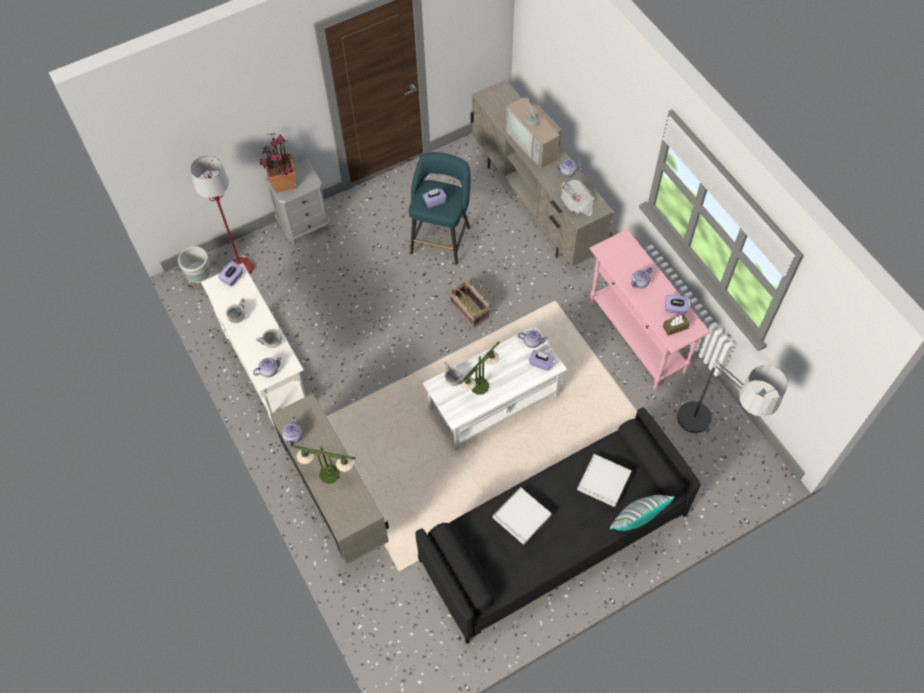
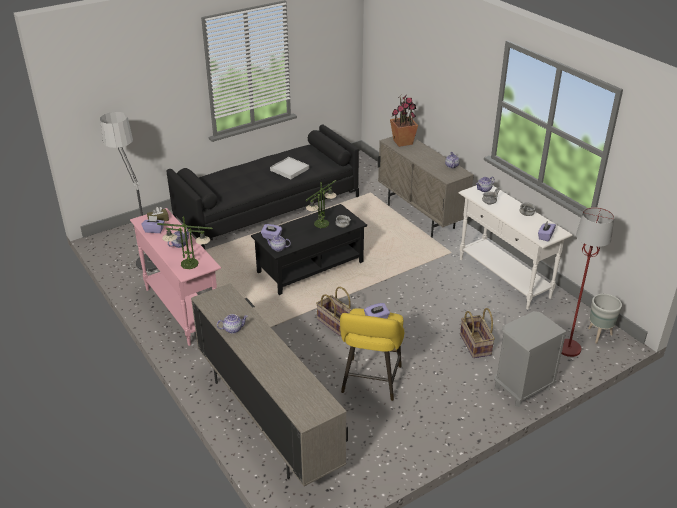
camera: 175 degrees right, 25 degrees down
potted plant [260,134,296,193] -> potted plant moved to [390,95,418,147]
table lamp [290,445,356,484] -> table lamp moved to [157,217,213,269]
turquoise stool [409,152,470,265] -> yellow stool [340,308,404,401]
white coffee table [423,325,567,450] -> black coffee table [251,204,367,295]
television [506,86,562,168] -> none
newspaper [561,180,594,216] -> none
white tray [577,454,631,507] -> none
pillow [610,495,675,531] -> none
none -> basket [460,308,495,358]

